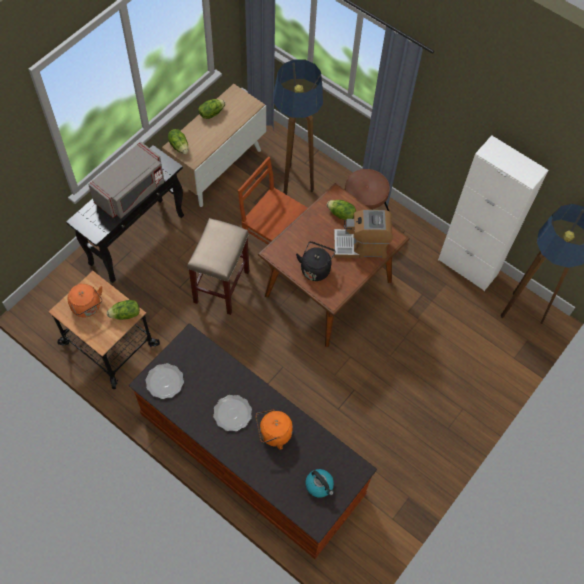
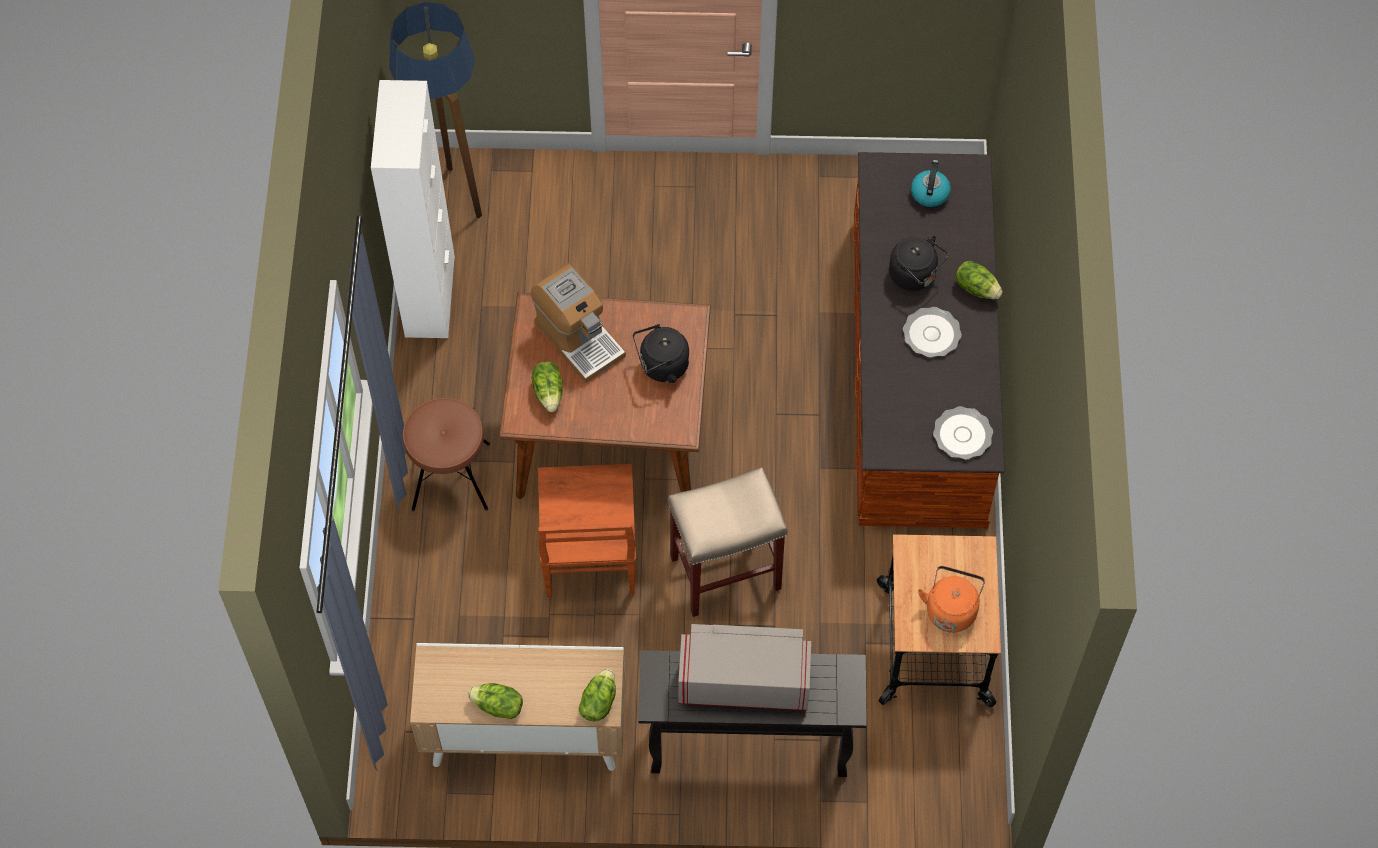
camera: 125 degrees left, 0 degrees up
lettuce [107,300,140,320] -> lettuce moved to [955,261,1003,299]
orange kettle [256,409,293,450] -> black kettle [889,236,948,291]
floor lamp [273,59,324,195] -> none

